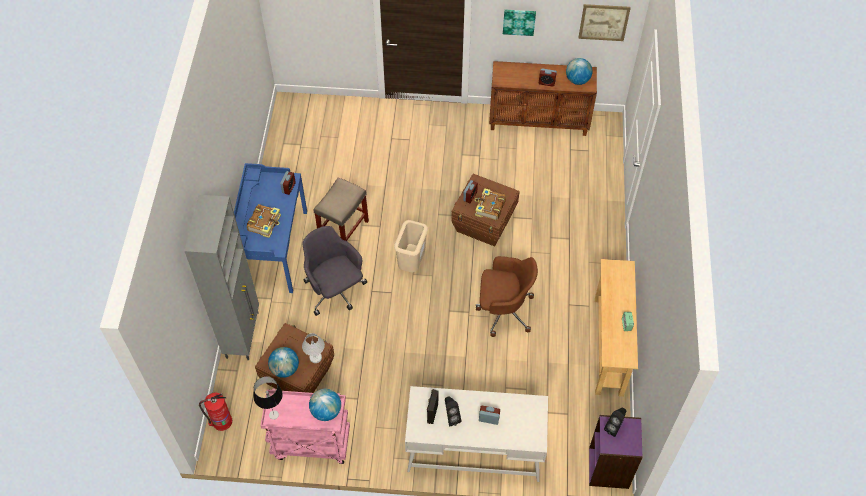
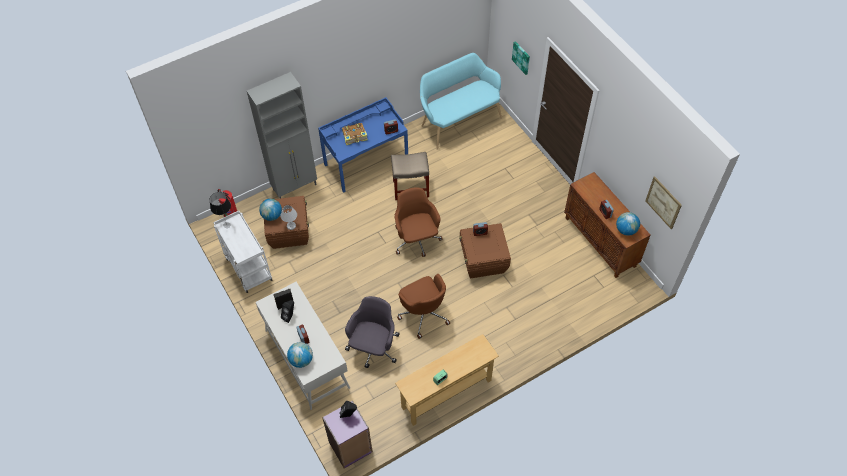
camera: 55 degrees right, 0 degrees up
pink cart [260,389,350,464] -> white cart [213,211,273,293]
grey office chair [302,226,367,316] -> grey office chair moved to [345,296,400,368]
globe [309,389,341,421] -> globe moved to [287,342,313,368]
beige trash can [394,220,428,272] -> brown office chair [395,187,443,257]
book [475,188,506,221] -> none
picture [503,10,536,36] -> picture moved to [512,41,530,75]
none -> turquoise bench [420,53,502,150]

